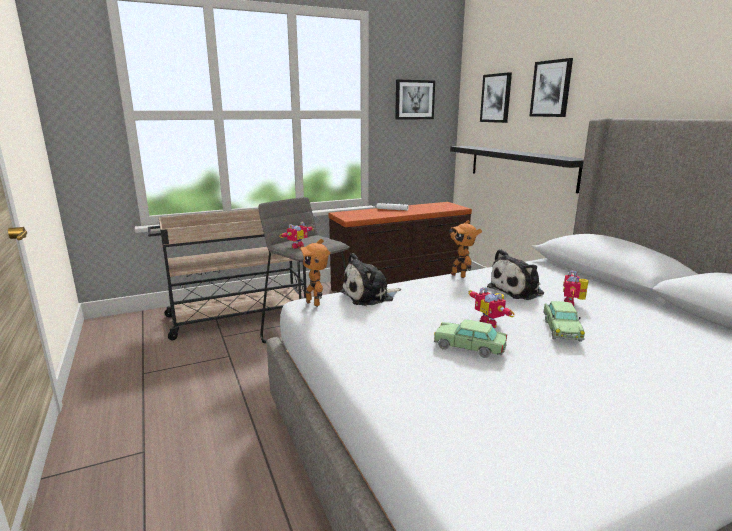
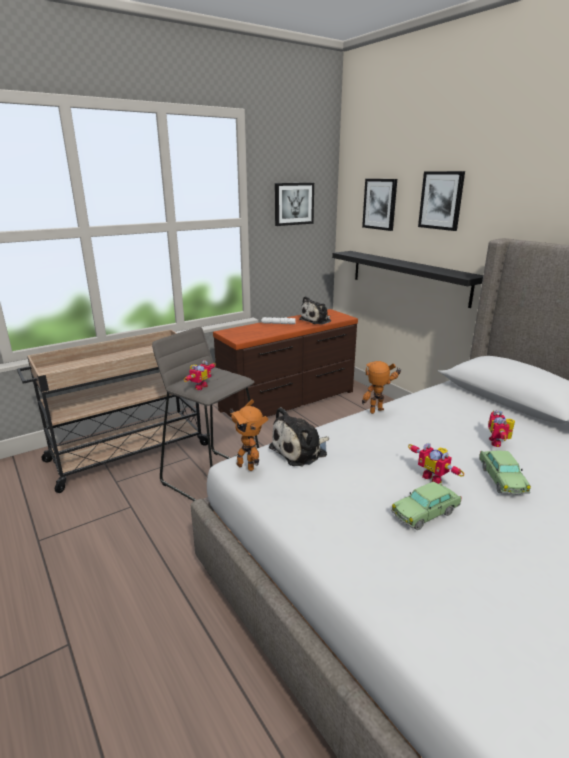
camera: 10 degrees left, 5 degrees up
toy car [434,319,507,358] -> toy car turned 45 degrees counterclockwise [391,482,461,530]
toy robot [449,220,482,278] -> toy robot turned 105 degrees clockwise [362,361,401,414]
plush toy [487,249,544,300] -> plush toy moved to [299,296,331,325]

